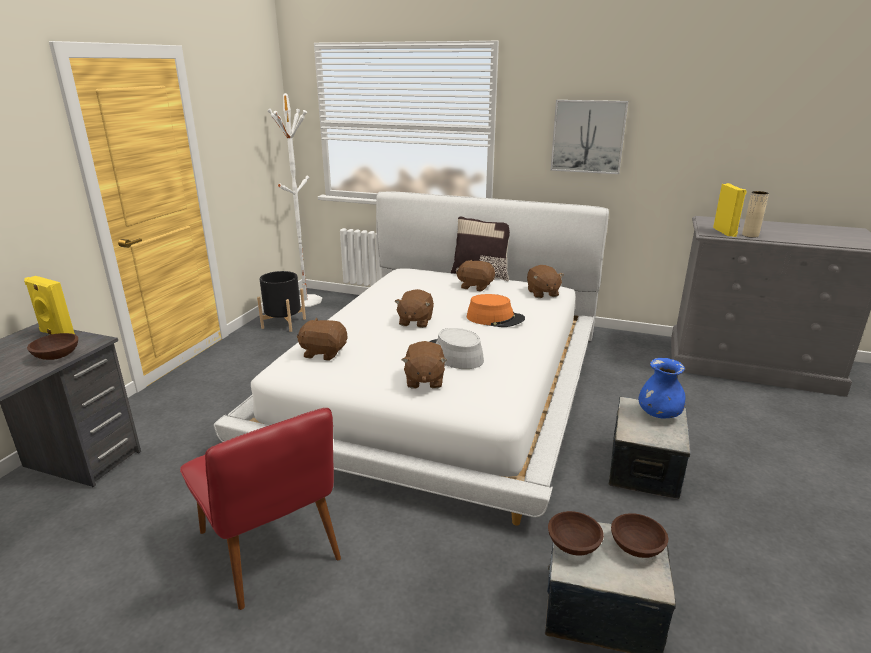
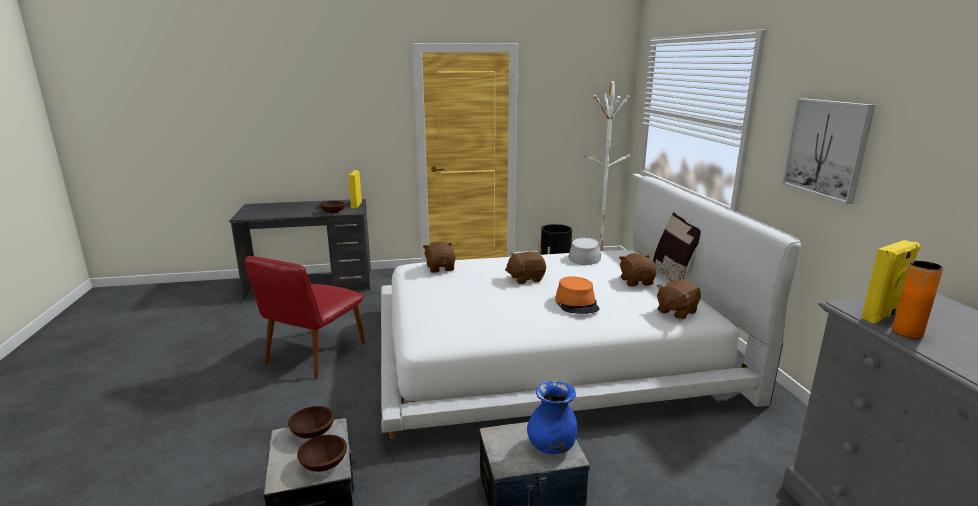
camera: 60 degrees right, 5 degrees down
brown plush toy [402,341,447,389] -> none
grey hat [429,328,484,369] -> grey hat moved to [568,238,601,265]
beige vase [742,191,769,238] -> orange vase [892,260,943,338]

